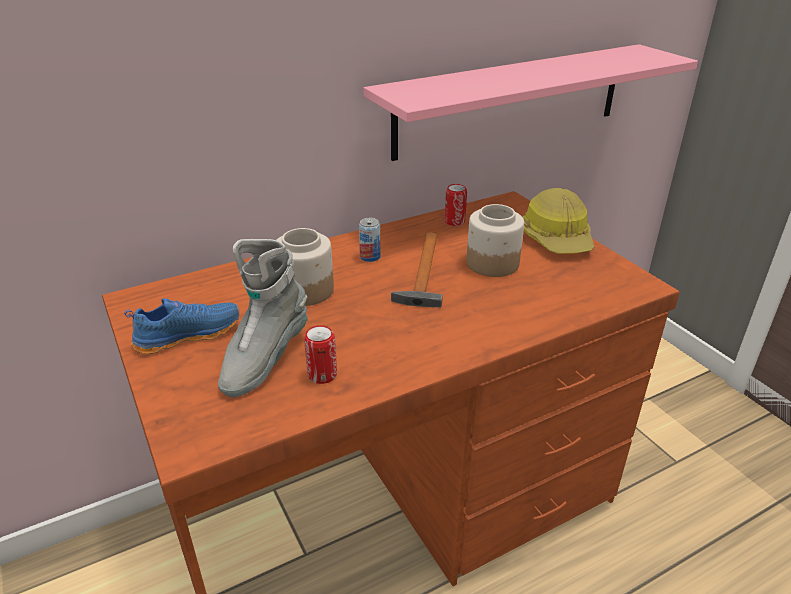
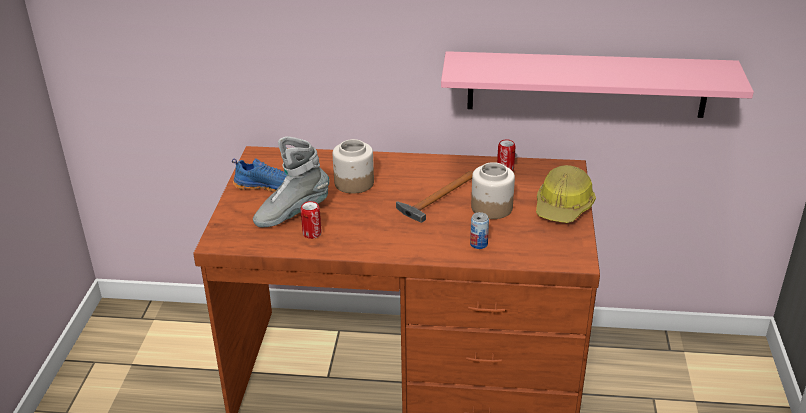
camera: 35 degrees right, 0 degrees up
can [359,218,381,262] -> can moved to [470,212,489,249]

